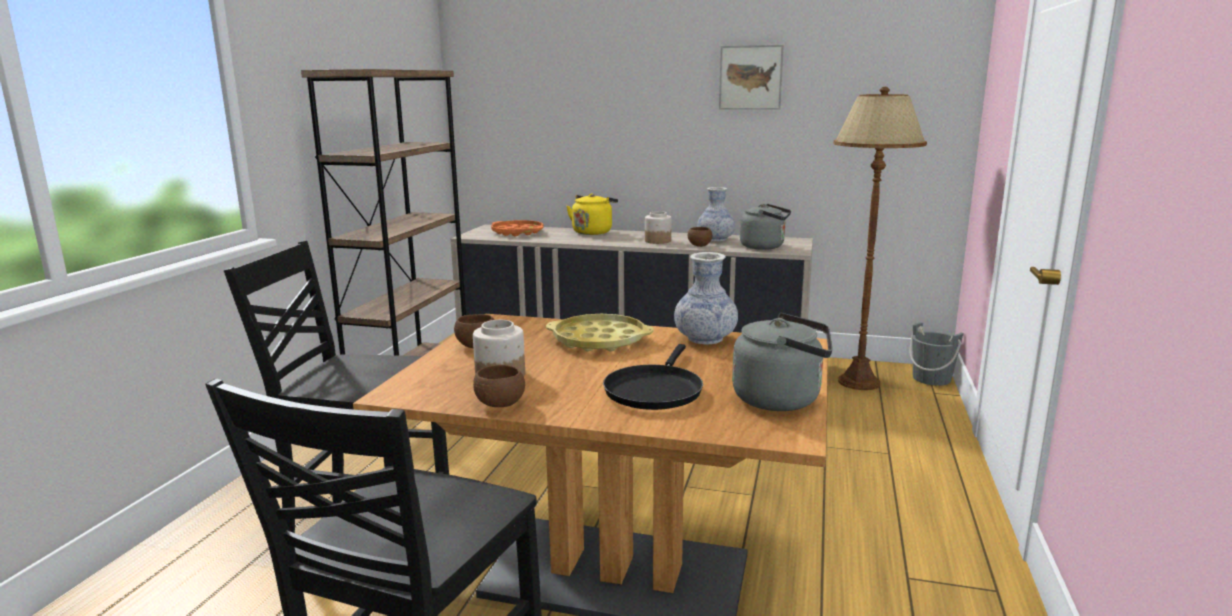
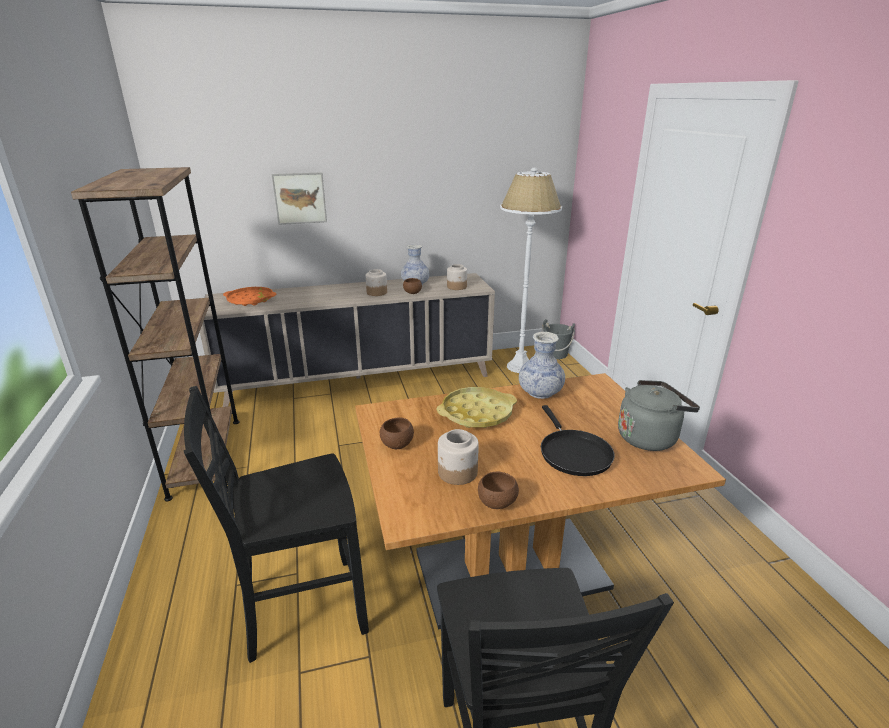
camera: 30 degrees left, 10 degrees up
yellow kettle [566,194,618,235] -> none
picture [719,45,784,109] -> picture moved to [272,172,327,225]
grey kettle [740,204,791,250] -> jar [447,264,467,290]
brown floor lamp [834,87,927,390] -> white floor lamp [500,168,562,373]

